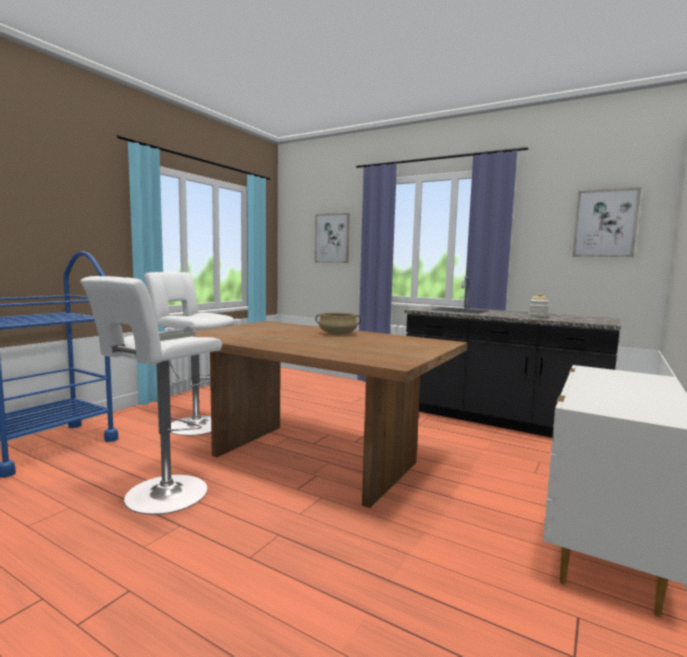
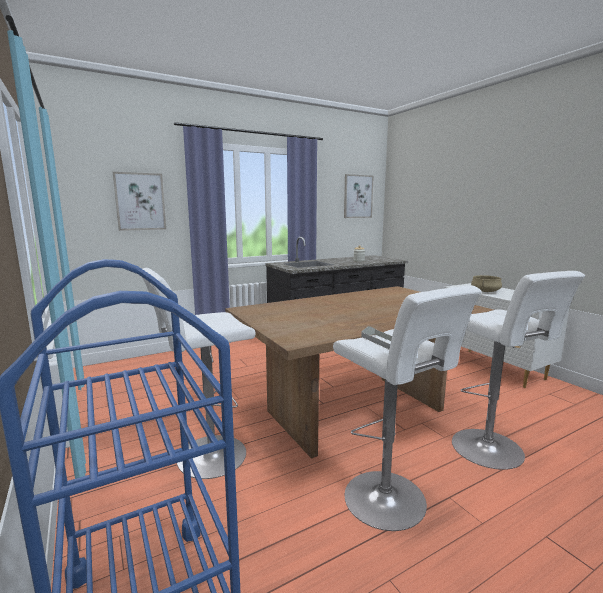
camera: 60 degrees left, 5 degrees up
beige cooking pot [315,312,361,335] -> beige cooking pot moved to [471,275,502,292]
none -> white stool [452,271,585,470]

